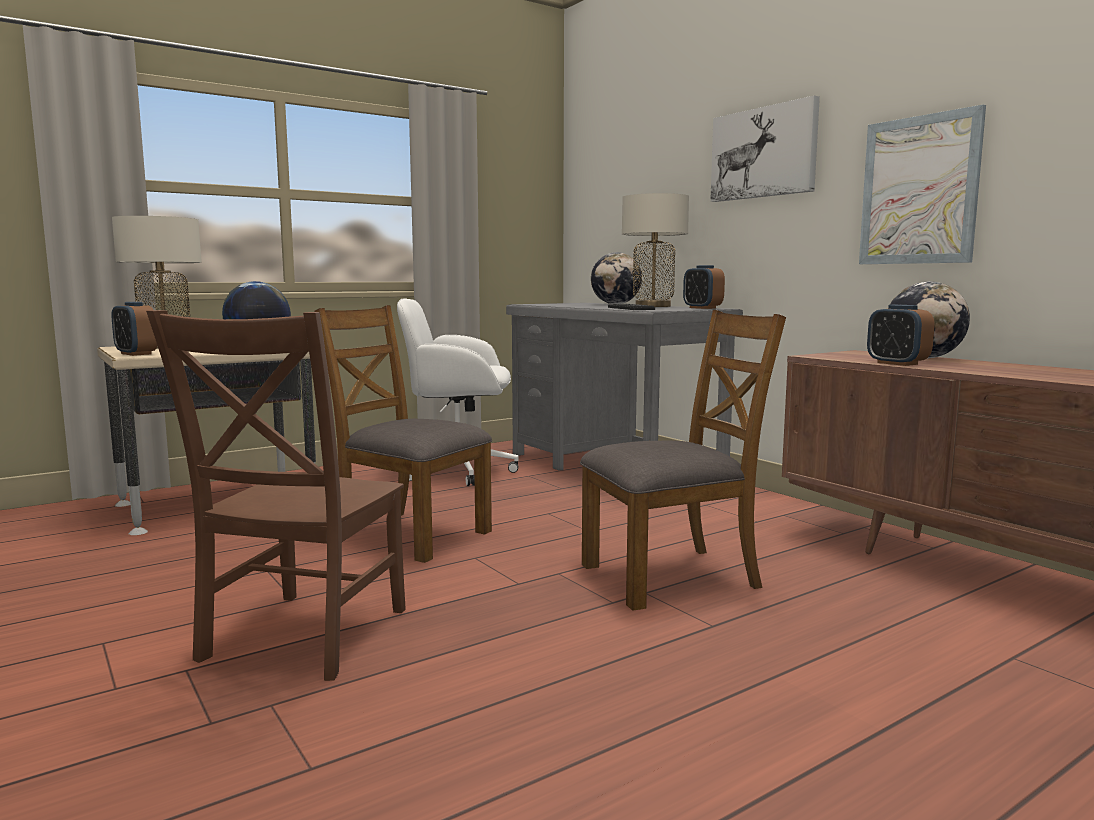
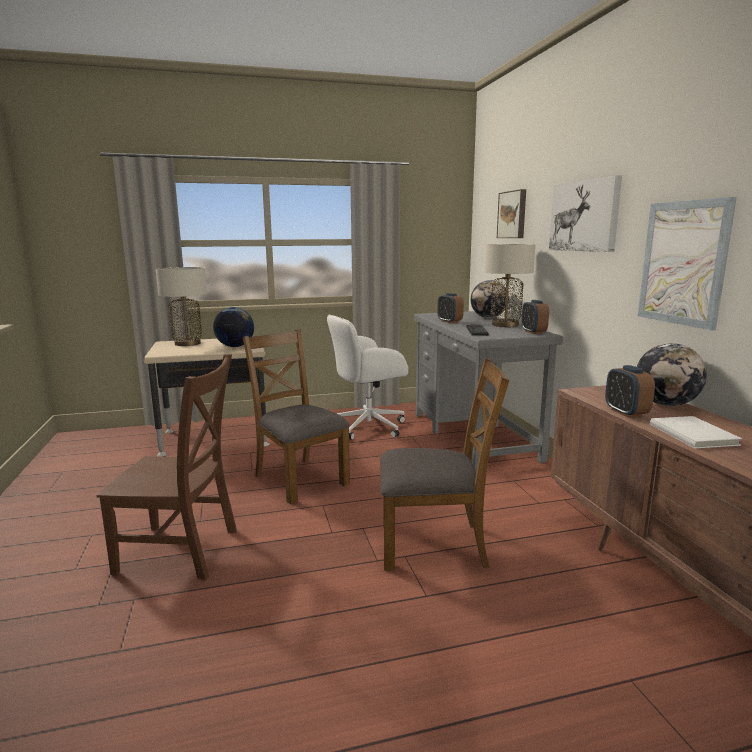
camera: 20 degrees right, 5 degrees up
alarm clock [111,302,157,356] -> alarm clock moved to [437,293,464,323]
brown chair [146,310,406,681] -> brown chair turned 120 degrees counterclockwise [96,354,237,580]
white office chair [397,298,519,486] -> white office chair turned 45 degrees counterclockwise [327,315,408,440]
none -> picture [497,189,526,238]
none -> white book [650,416,742,449]

